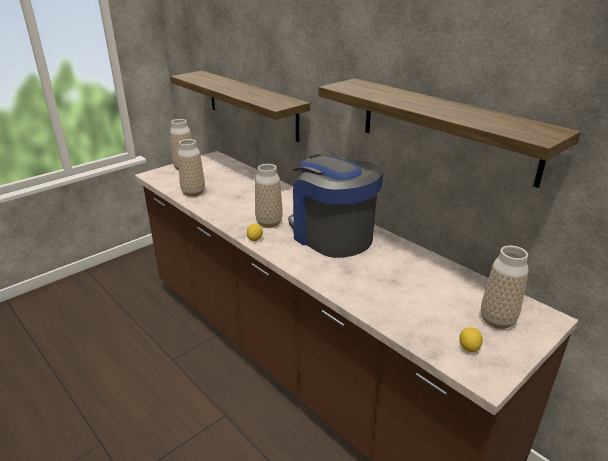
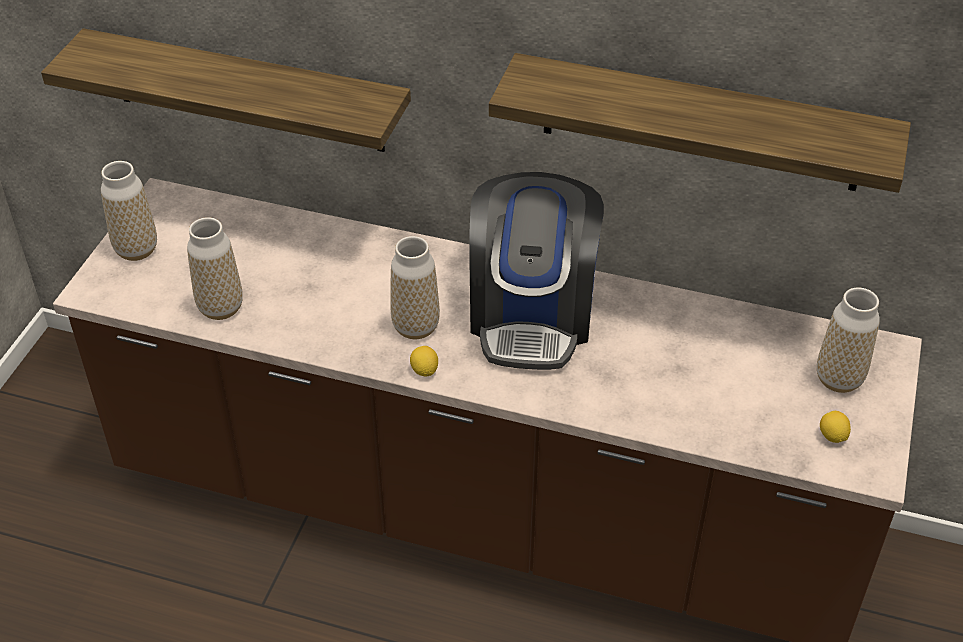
camera: 30 degrees left, 15 degrees up
coffee machine [288,154,383,258] -> coffee machine turned 105 degrees counterclockwise [469,172,604,370]

